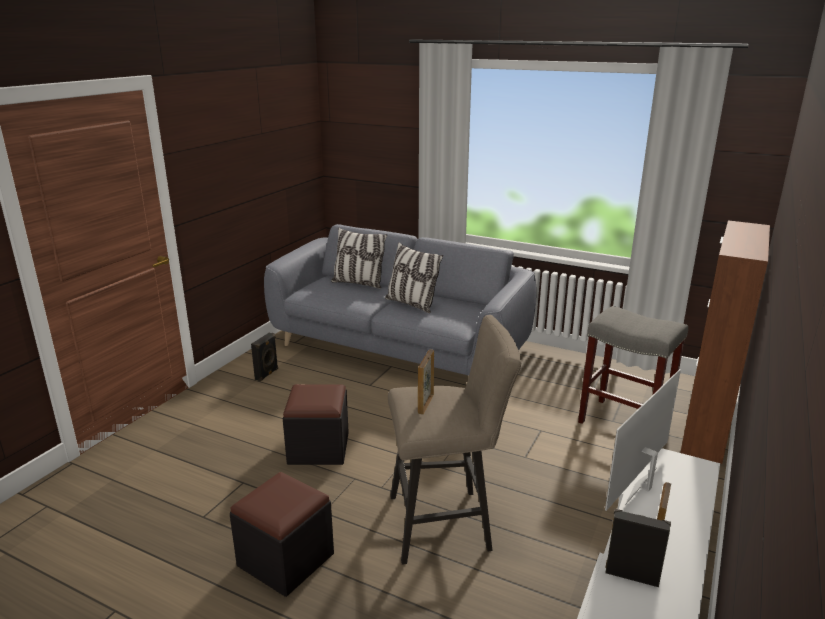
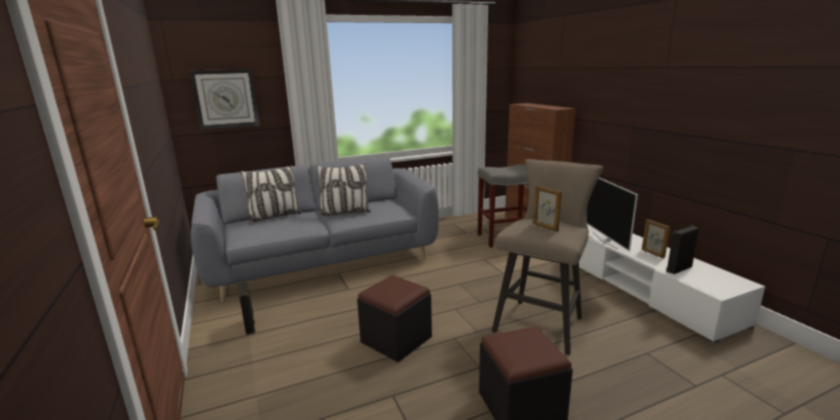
camera: 50 degrees left, 5 degrees down
none -> wall clock [189,69,260,130]

